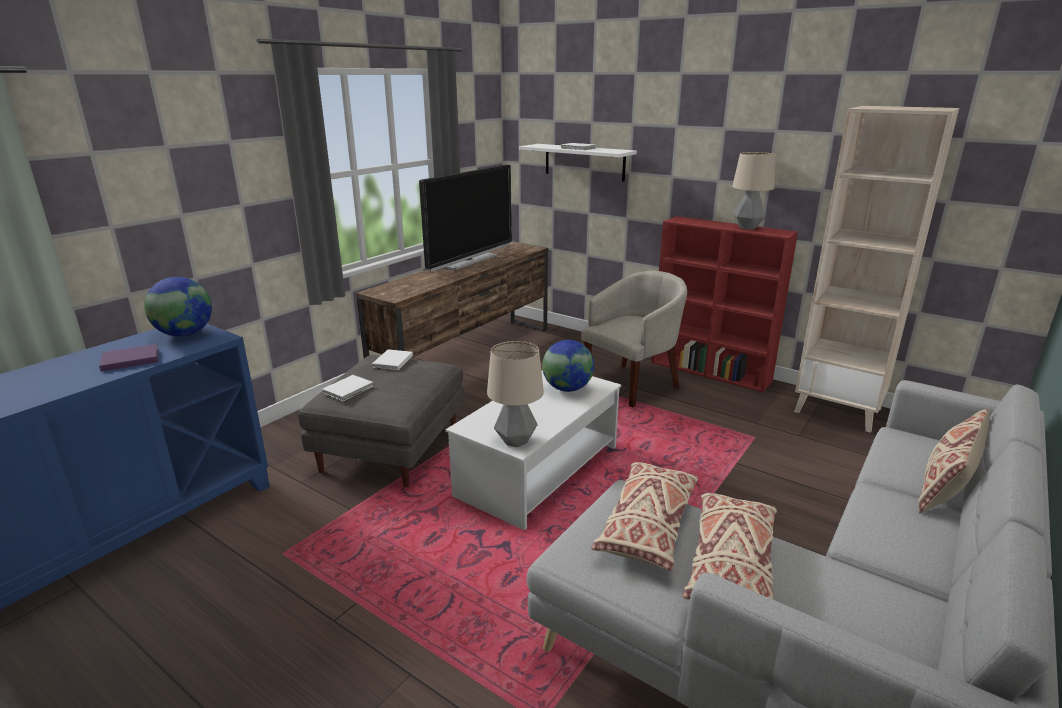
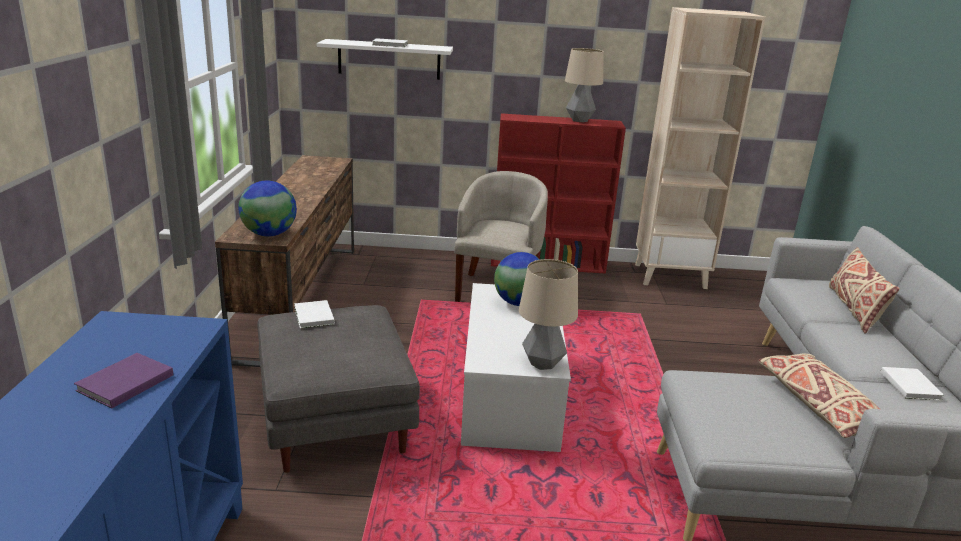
camera: 35 degrees left, 0 degrees up
globe [144,277,212,336] -> globe moved to [238,181,297,237]
white book [322,375,373,401] -> white book moved to [881,367,944,401]
television [419,165,512,272] -> none
beige pillow [591,462,698,571] -> none

